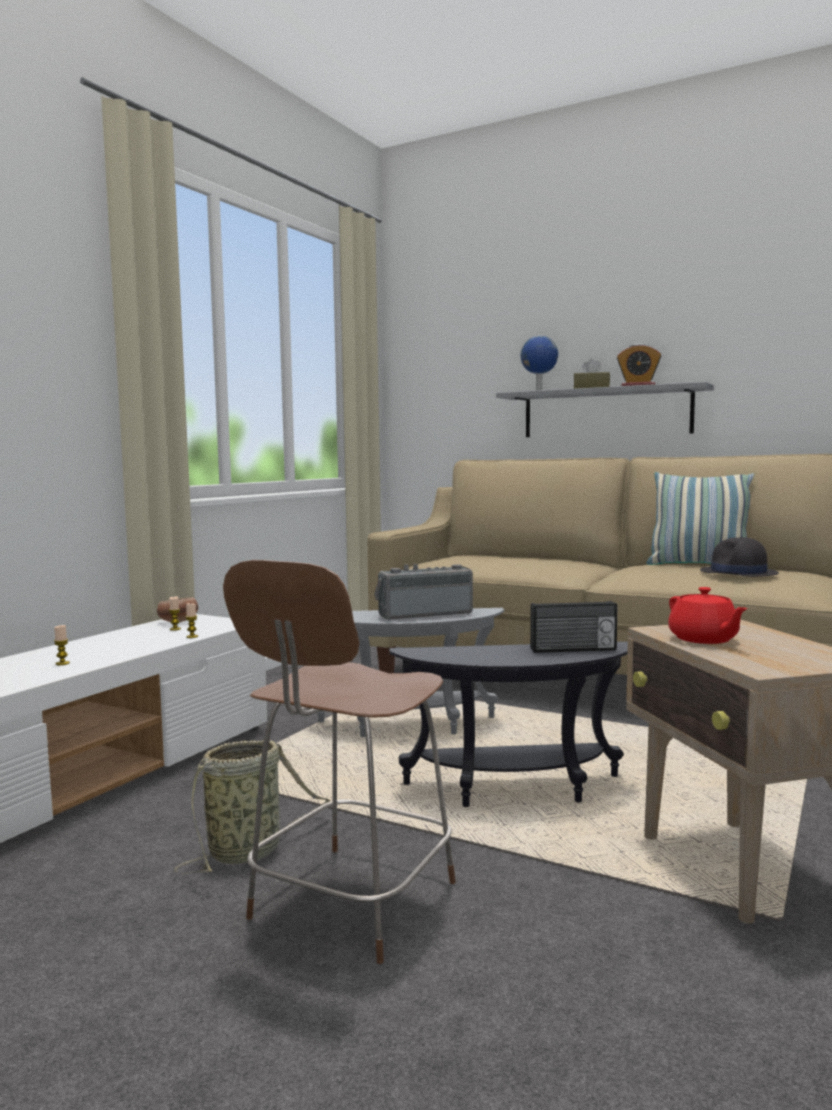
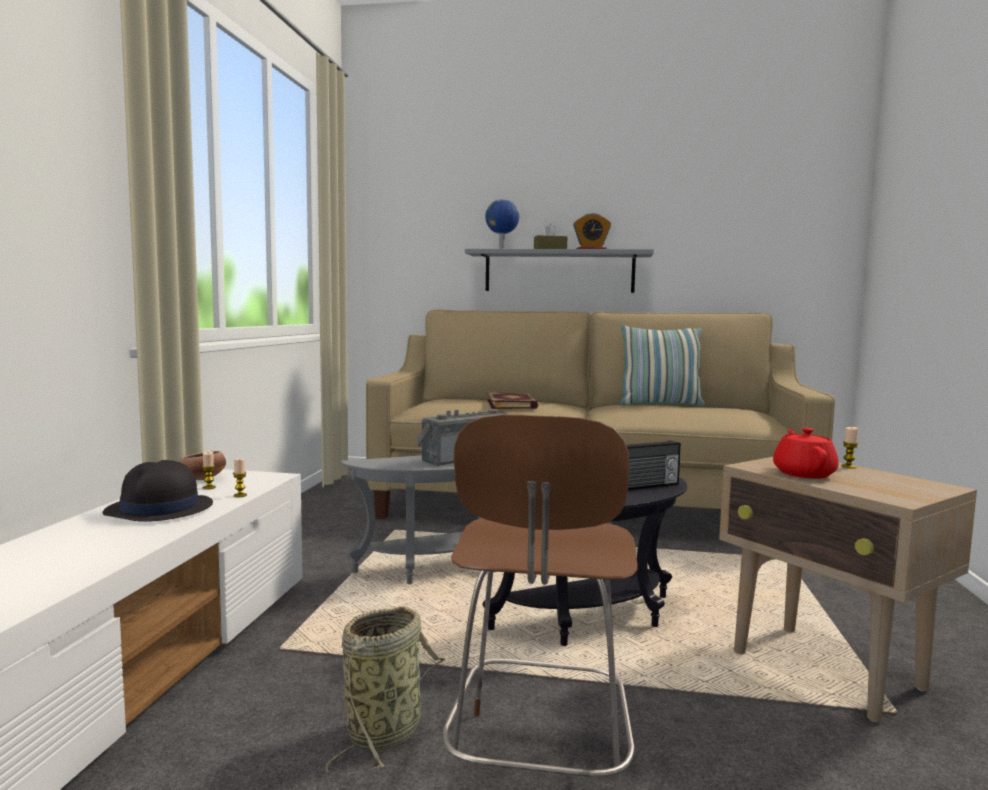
camera: 20 degrees left, 0 degrees up
candle [54,625,70,665] -> candle moved to [841,427,858,469]
red teapot [668,587,748,644] -> red teapot turned 135 degrees counterclockwise [773,428,838,478]
black hat [700,537,779,577] -> black hat moved to [103,460,213,522]
none -> book [487,392,538,409]

